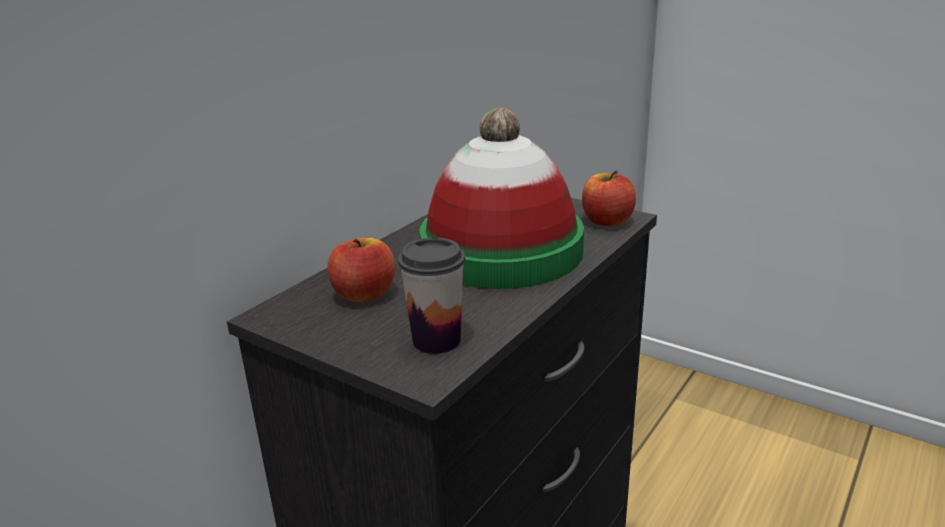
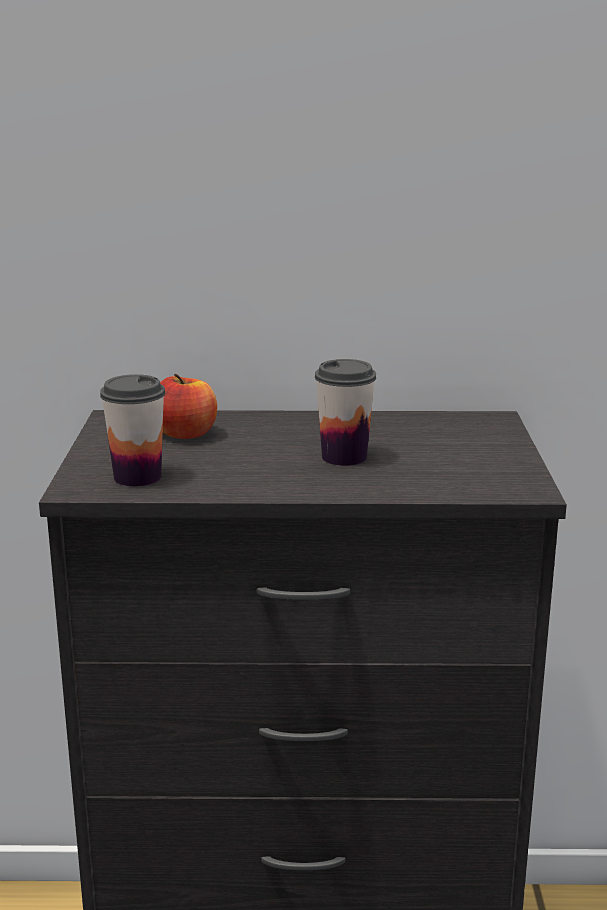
camera: 55 degrees right, 5 degrees down
hat [419,107,584,289] -> cup [315,359,376,466]
apple [582,170,636,226] -> none

